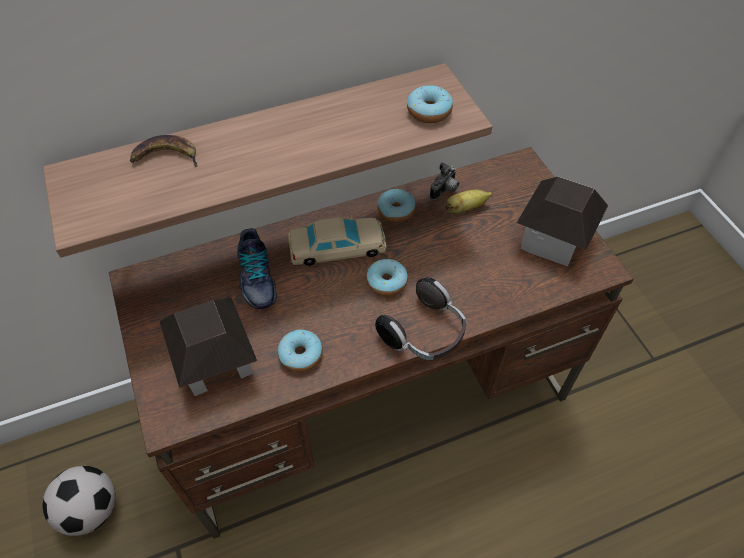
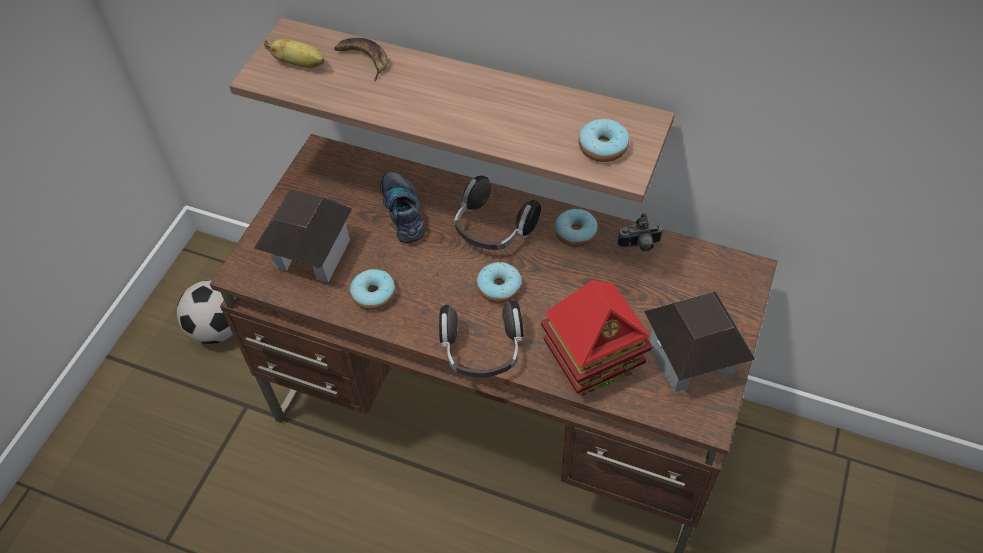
camera: 45 degrees right, 0 degrees up
shoe [237,228,277,309] -> shoe turned 135 degrees clockwise [380,171,426,243]
beige toy car [288,215,386,266] -> headphones [454,176,541,250]
banana [445,189,492,214] -> banana moved to [264,39,324,68]
none -> toy house [541,280,652,396]

